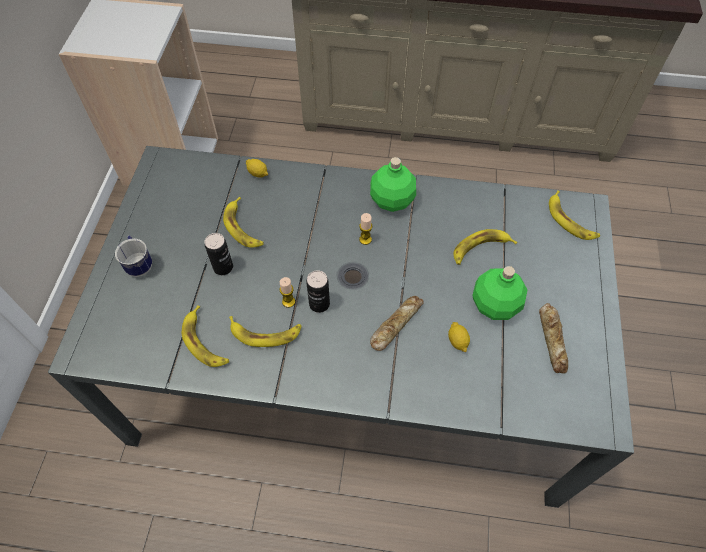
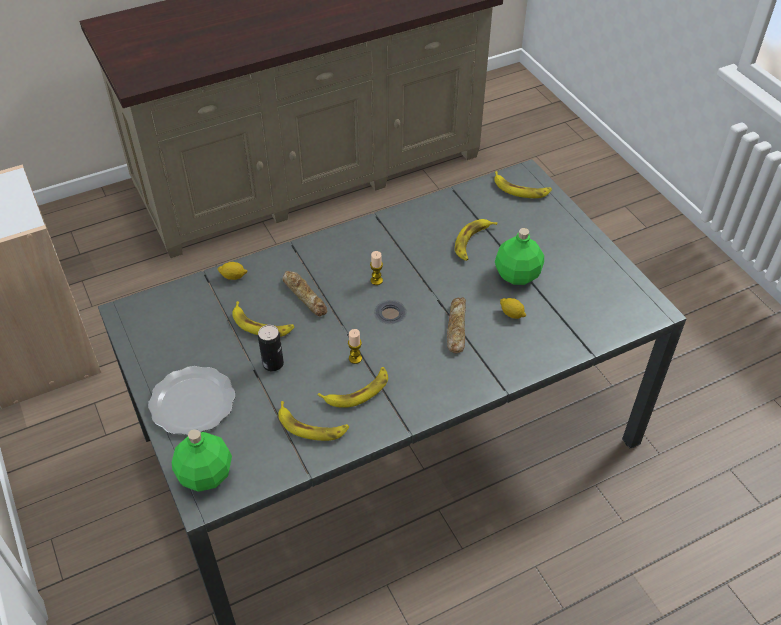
camera: 35 degrees left, 10 degrees down
mug [115,236,152,277] -> plate [148,366,235,435]
can [306,270,330,313] -> none
green bottle [370,157,416,212] -> green bottle moved to [172,429,232,492]
bread [539,303,568,374] -> bread moved to [282,271,327,316]

